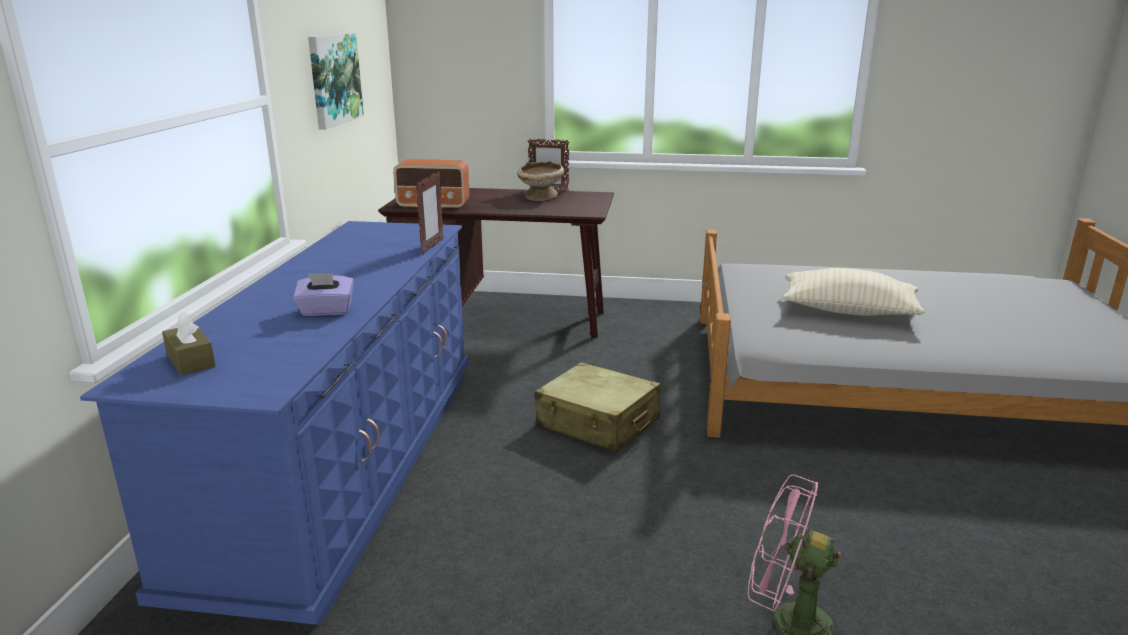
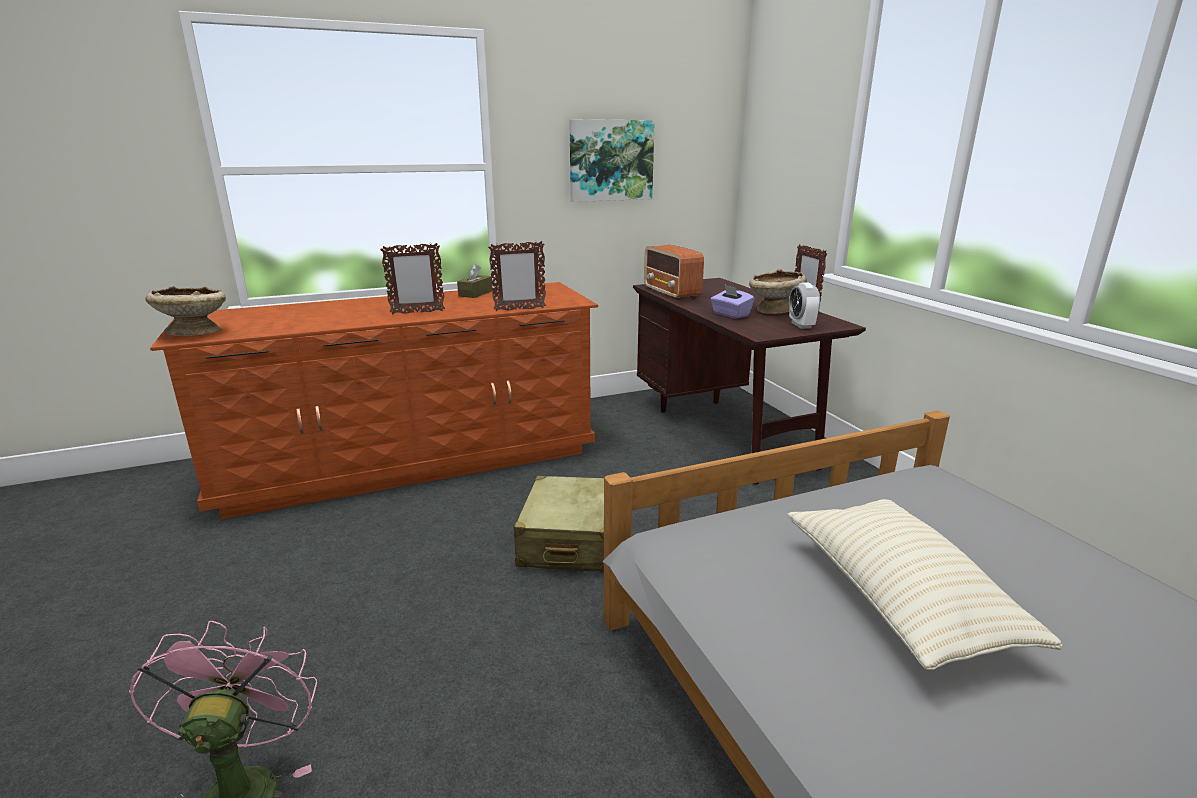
camera: 60 degrees right, 0 degrees up
blue dresser [80,221,469,625] -> brown dresser [150,282,598,519]
brown tissue box [162,312,216,376] -> brown tissue box moved to [457,264,493,298]
purple tissue box [293,273,354,316] -> purple tissue box moved to [711,284,755,319]
none -> beige bowl [145,285,226,336]
none -> picture frame [380,243,445,315]
none -> alarm clock [789,282,820,329]

